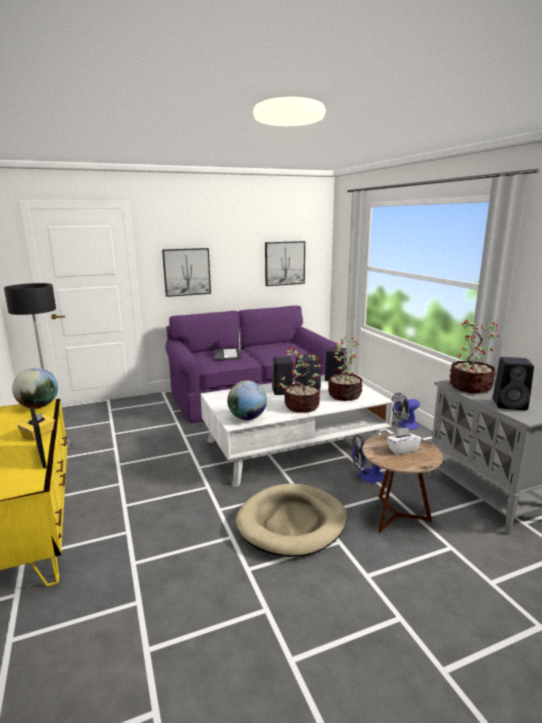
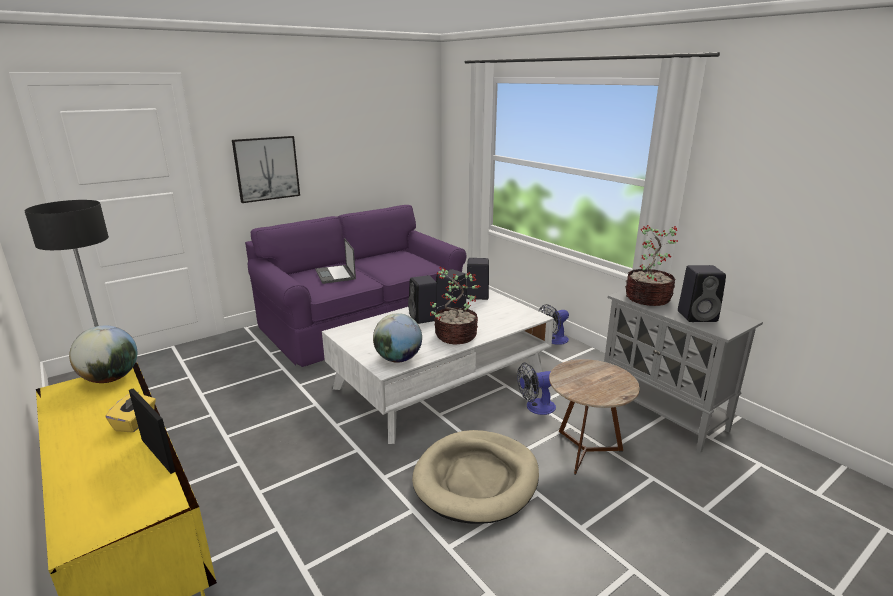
camera: 15 degrees left, 5 degrees up
picture [265,241,305,286] -> none
potted plant [328,337,363,401] -> none
white tissue box [386,427,422,455] -> none

